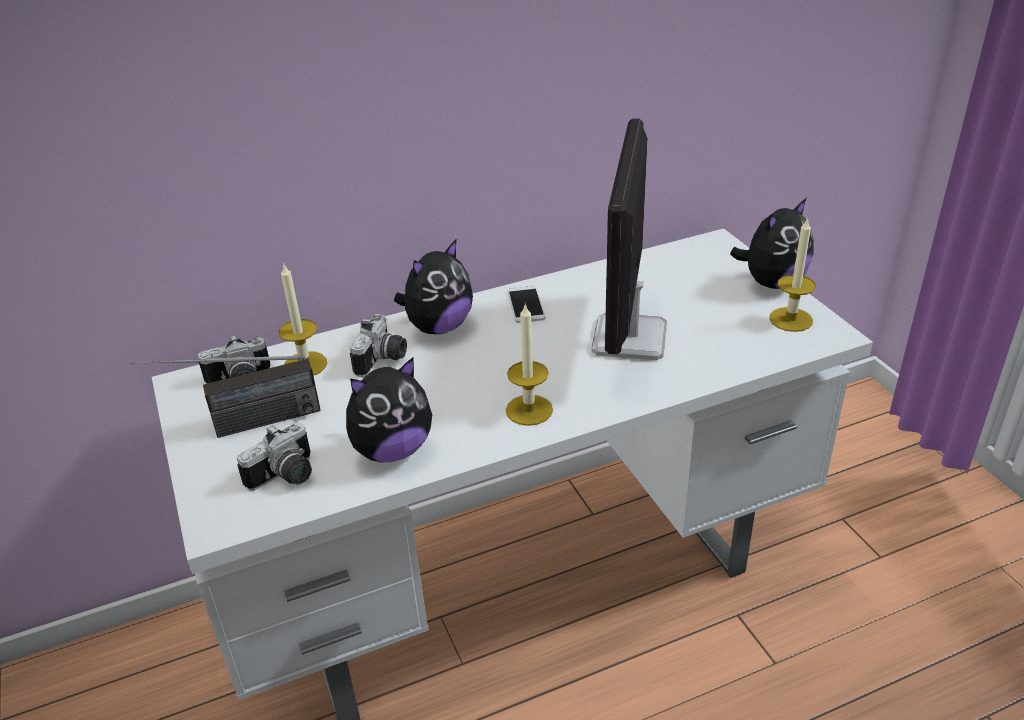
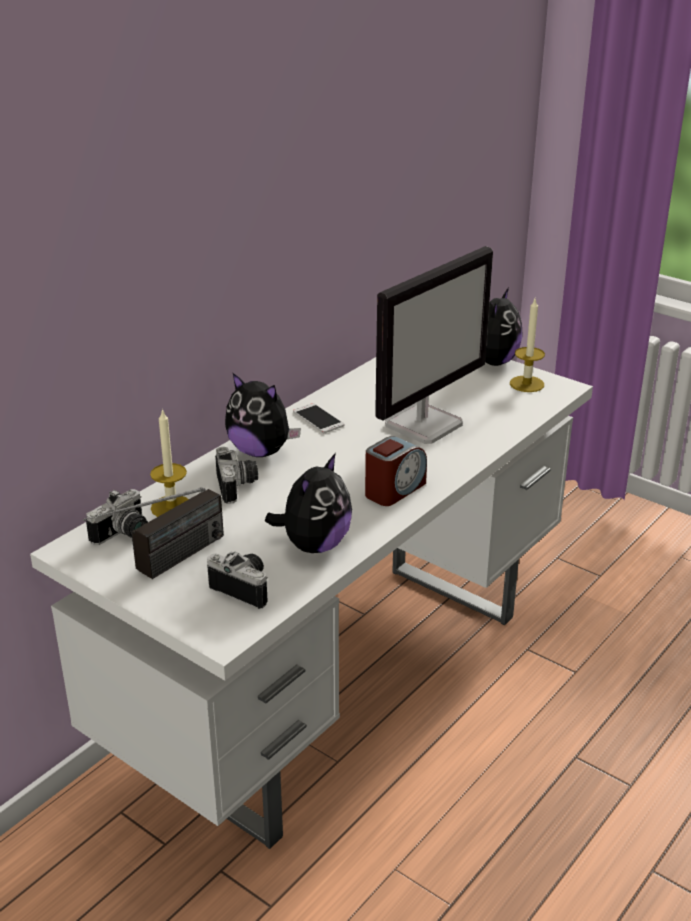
camera: 30 degrees left, 5 degrees down
camera [237,423,312,490] -> camera turned 75 degrees counterclockwise [207,552,268,609]
plush toy [394,240,473,334] -> plush toy turned 105 degrees clockwise [225,373,301,457]
candle [506,303,553,426] -> alarm clock [365,436,427,506]
monitor [592,118,667,360] -> monitor turned 120 degrees counterclockwise [375,246,493,444]

